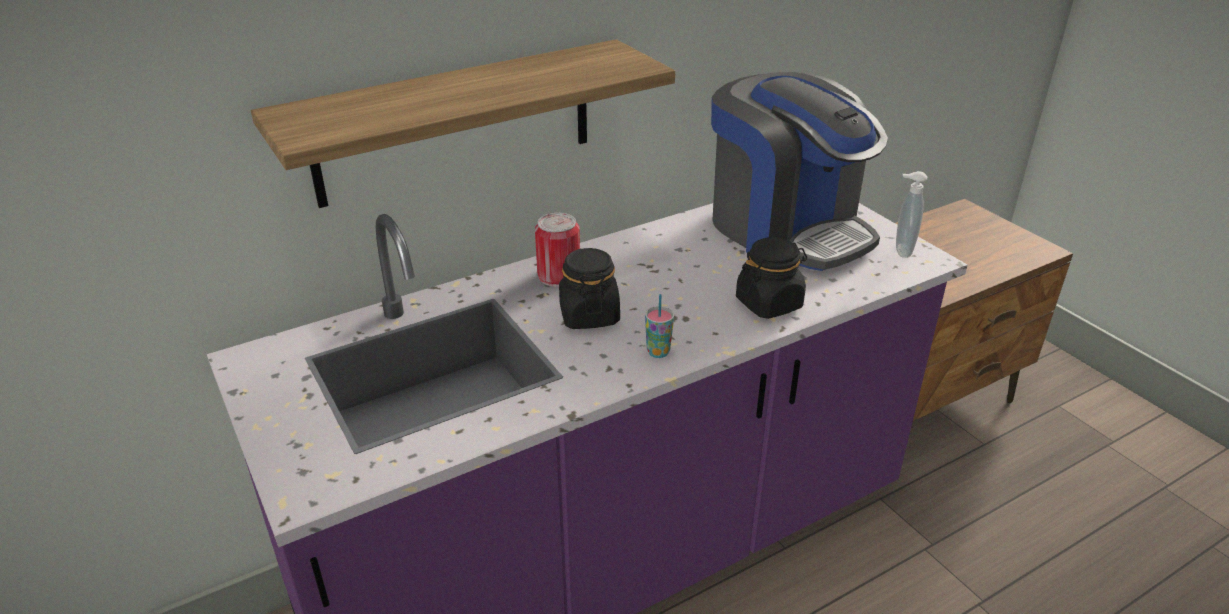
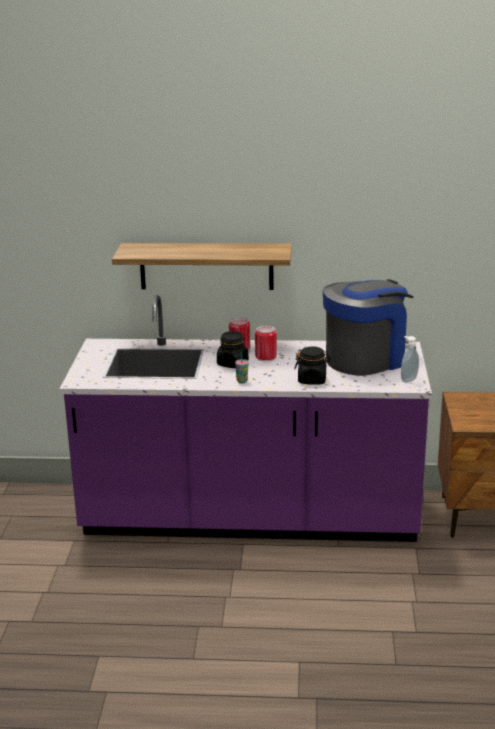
camera: 35 degrees right, 10 degrees down
coffee machine [711,72,888,271] -> coffee machine turned 120 degrees counterclockwise [323,279,416,376]
none -> can [255,325,277,361]

